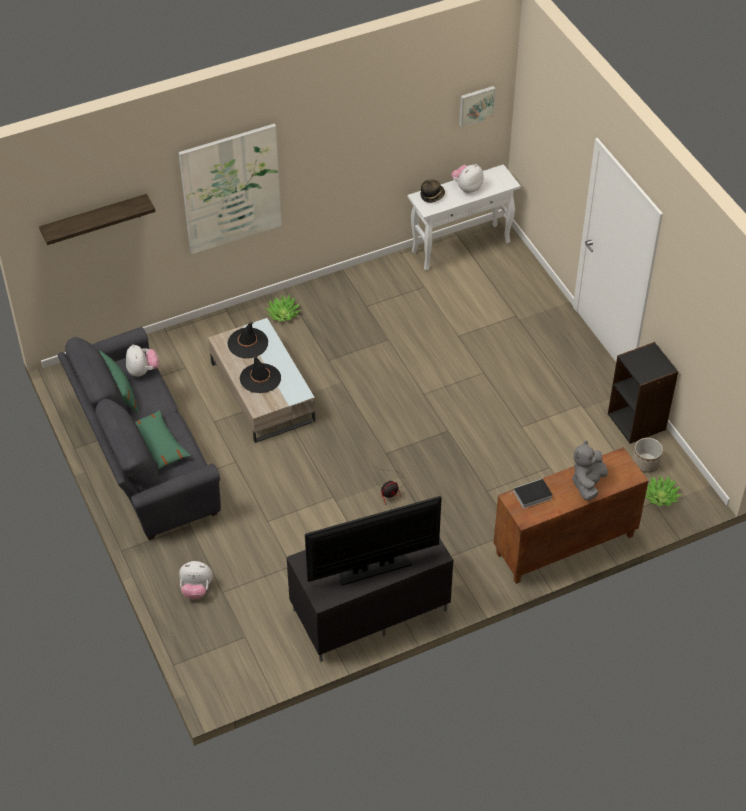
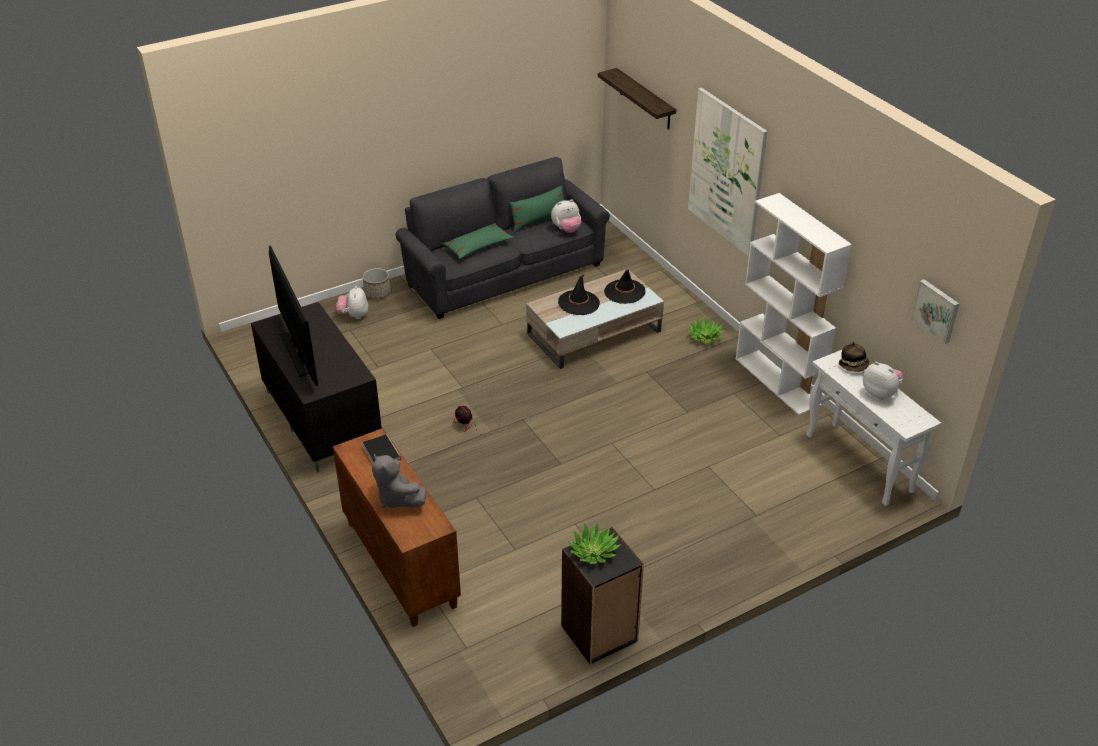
camera: 85 degrees right, 10 degrees down
grey plush toy [572,441,608,501] -> grey plush toy turned 150 degrees counterclockwise [372,454,426,508]
planter [632,438,663,473] -> planter moved to [362,268,390,299]
potted plant [645,476,682,506] -> potted plant moved to [568,523,621,564]
none -> white bookcase [736,193,852,415]

